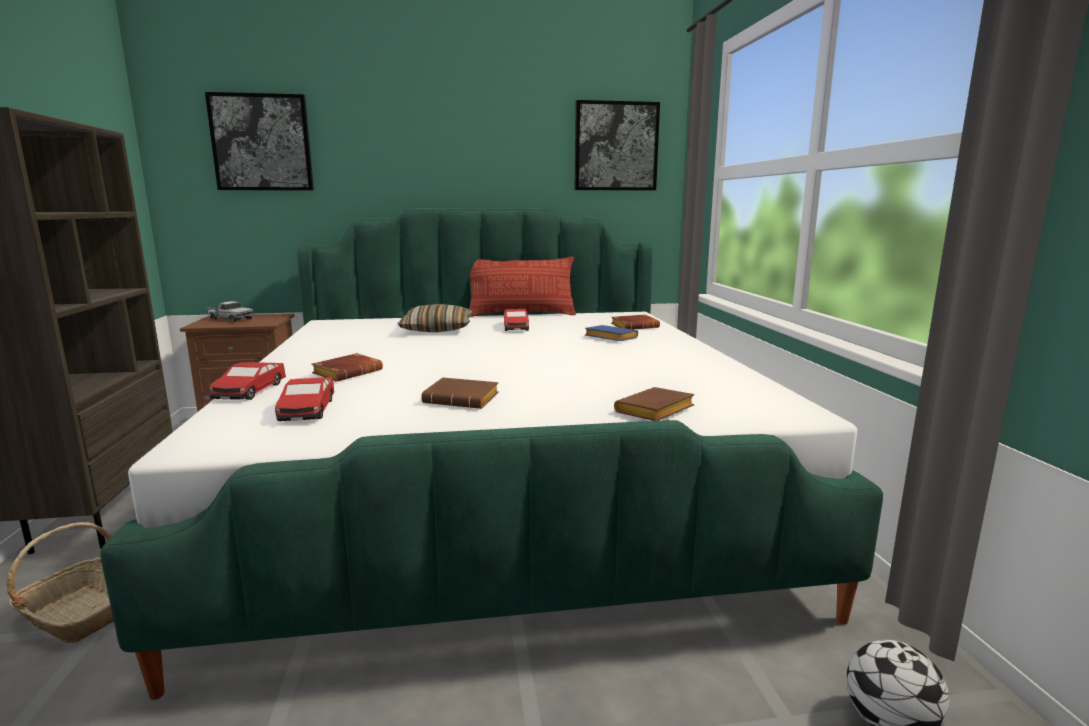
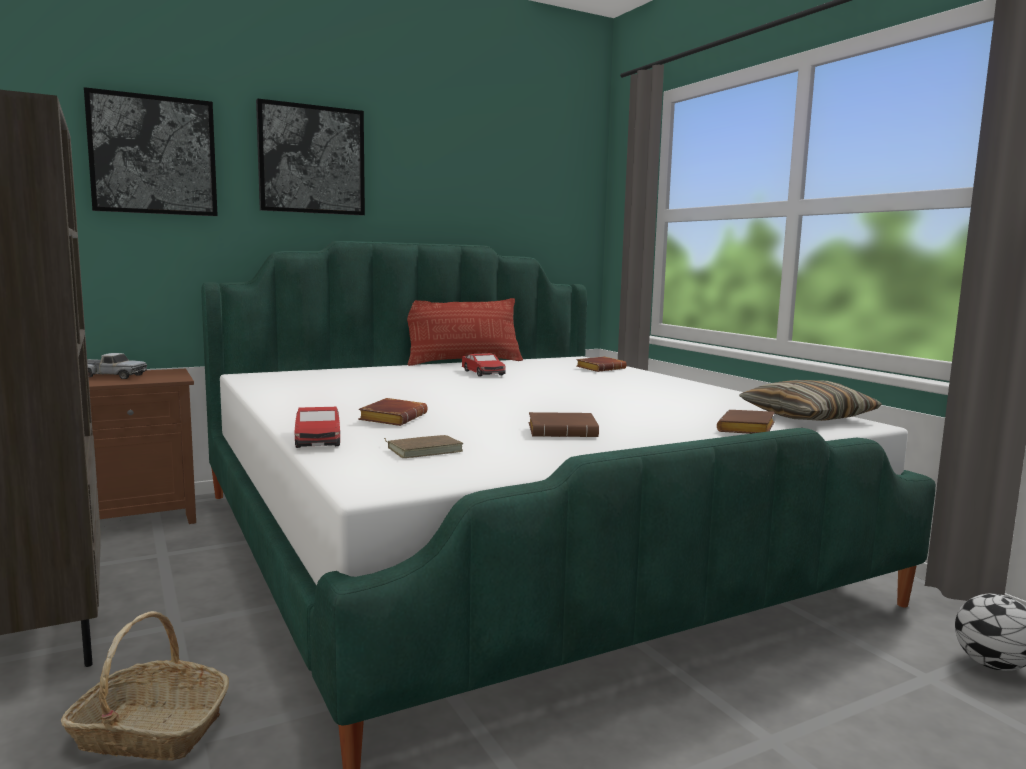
camera: 20 degrees left, 5 degrees down
toy car [275,377,334,421] -> brown book [384,435,463,458]
pillow [397,304,473,332] -> pillow moved to [739,380,882,421]
picture [575,100,660,190] -> picture moved to [256,98,365,215]
blue book [585,325,638,341] -> none

